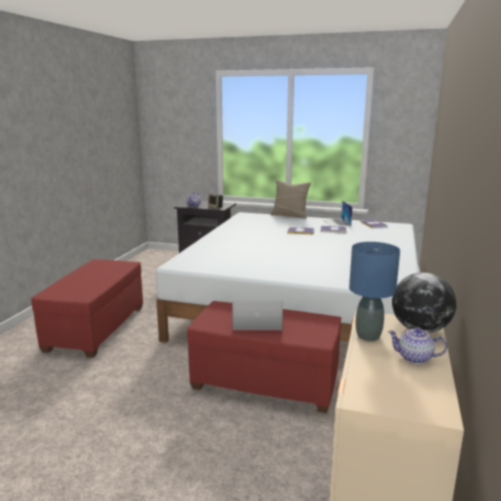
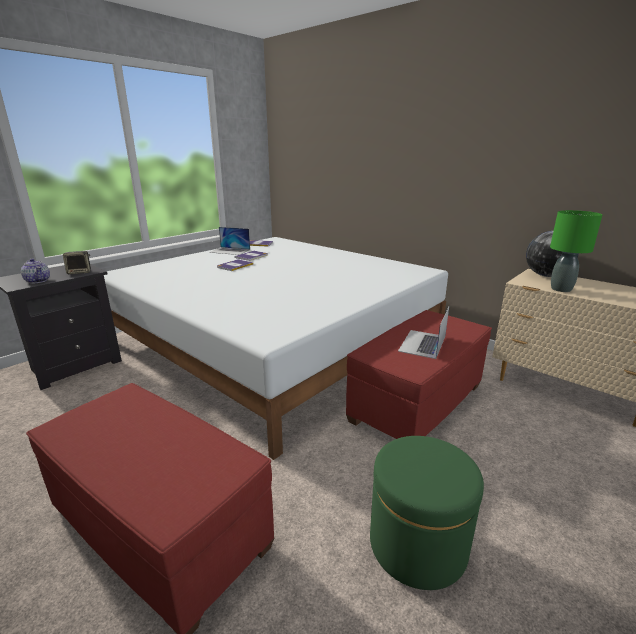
camera: 65 degrees left, 5 degrees up
beige pillow [271,180,311,219] -> none
blue table lamp [349,242,400,341] -> green table lamp [550,210,603,292]
teapot [388,327,447,364] -> none
none -> green ottoman [370,436,484,590]

